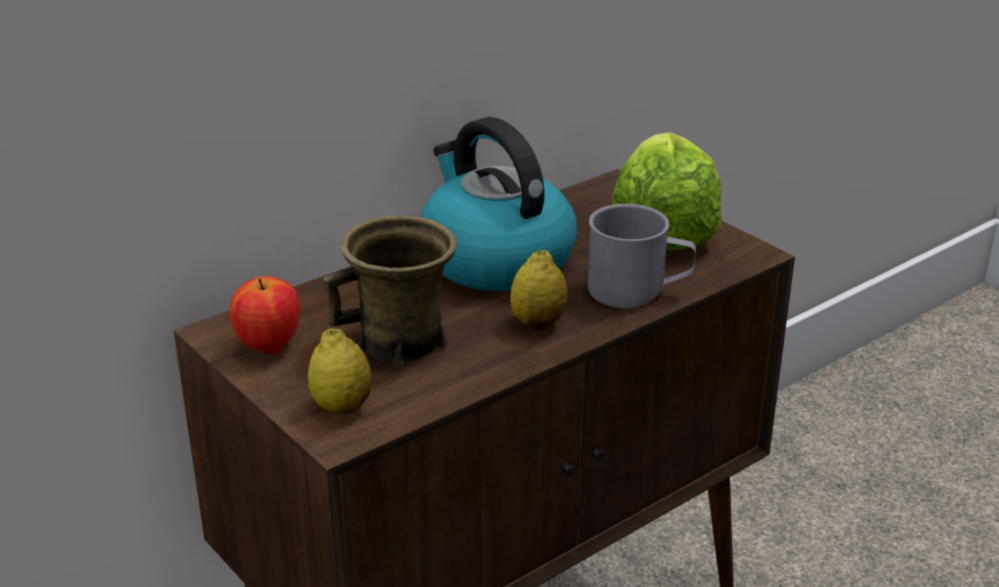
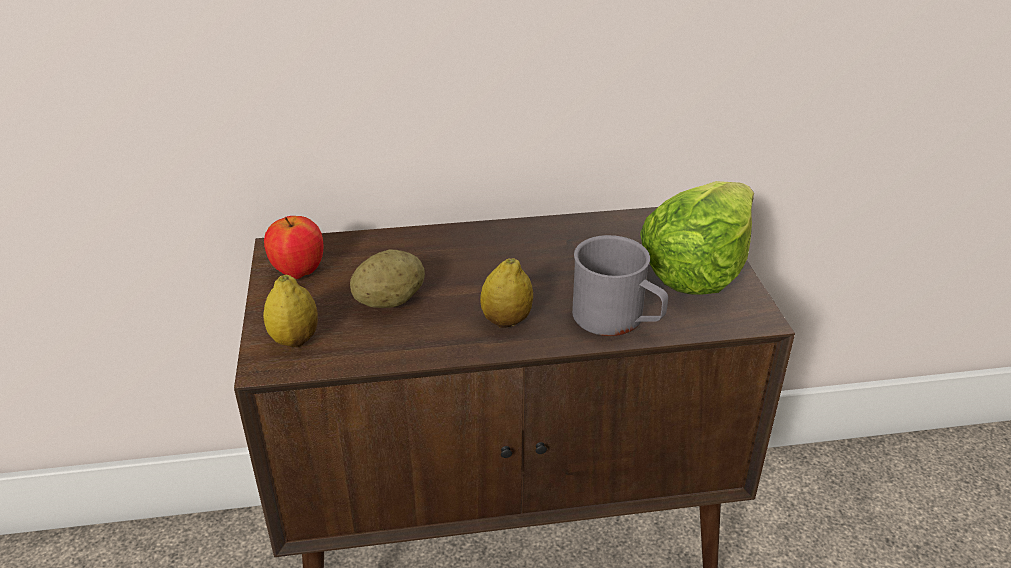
camera: 30 degrees right, 5 degrees up
brown mug [323,215,457,366] -> potato [350,249,425,308]
kettle [420,117,577,291] -> none

